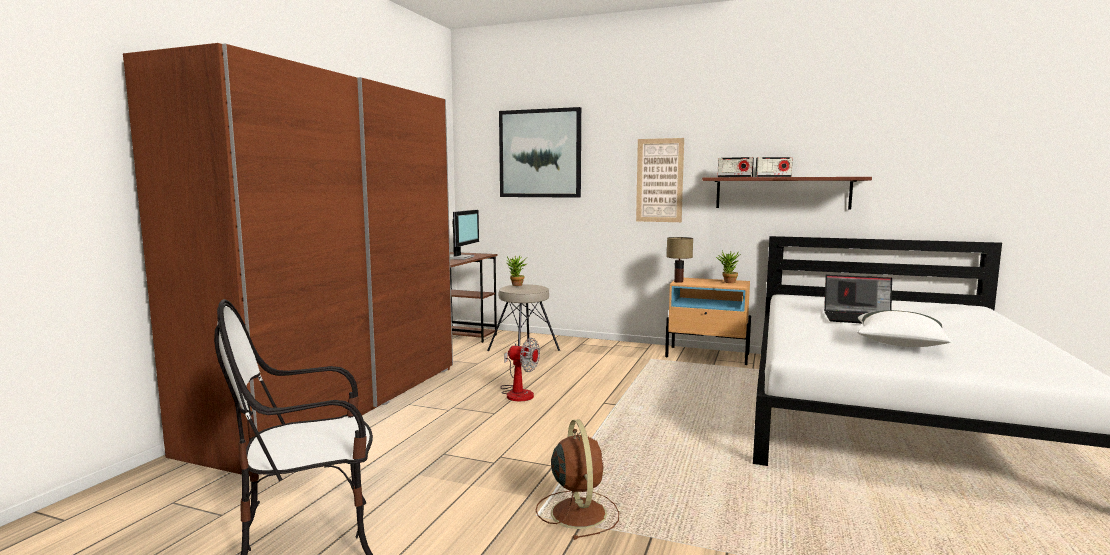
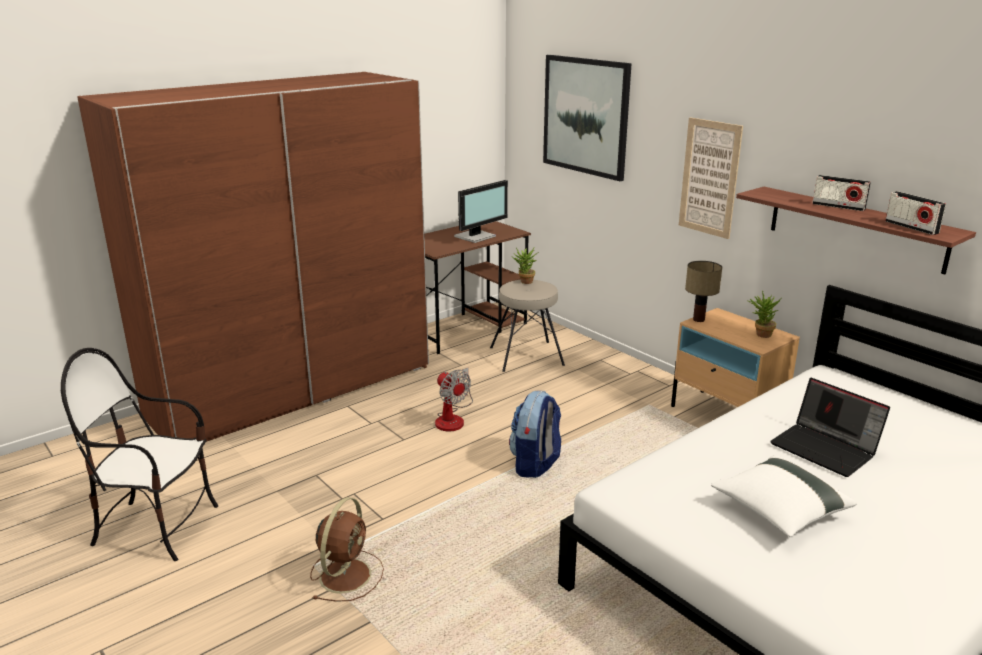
camera: 30 degrees right, 15 degrees up
radio [717,157,754,177] -> radio moved to [885,191,946,235]
none -> backpack [509,391,561,478]

